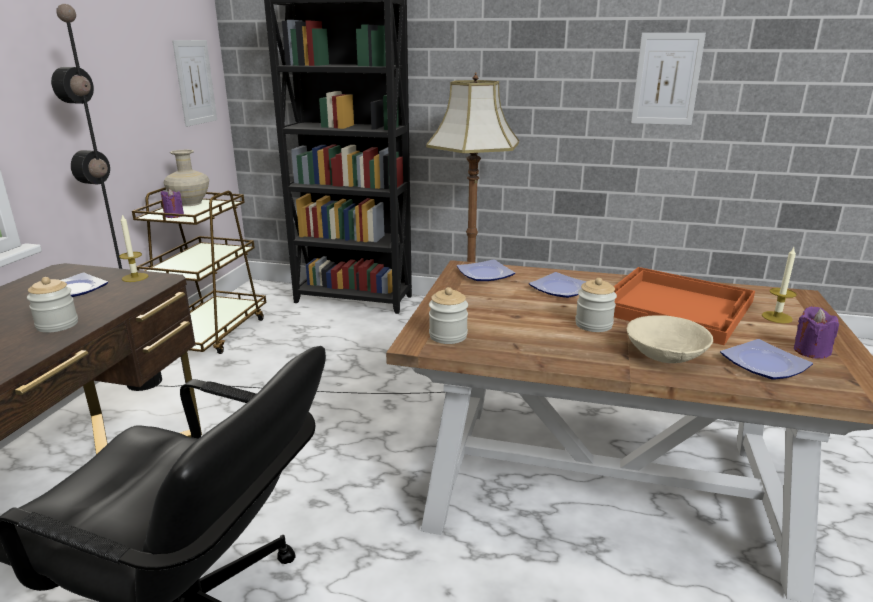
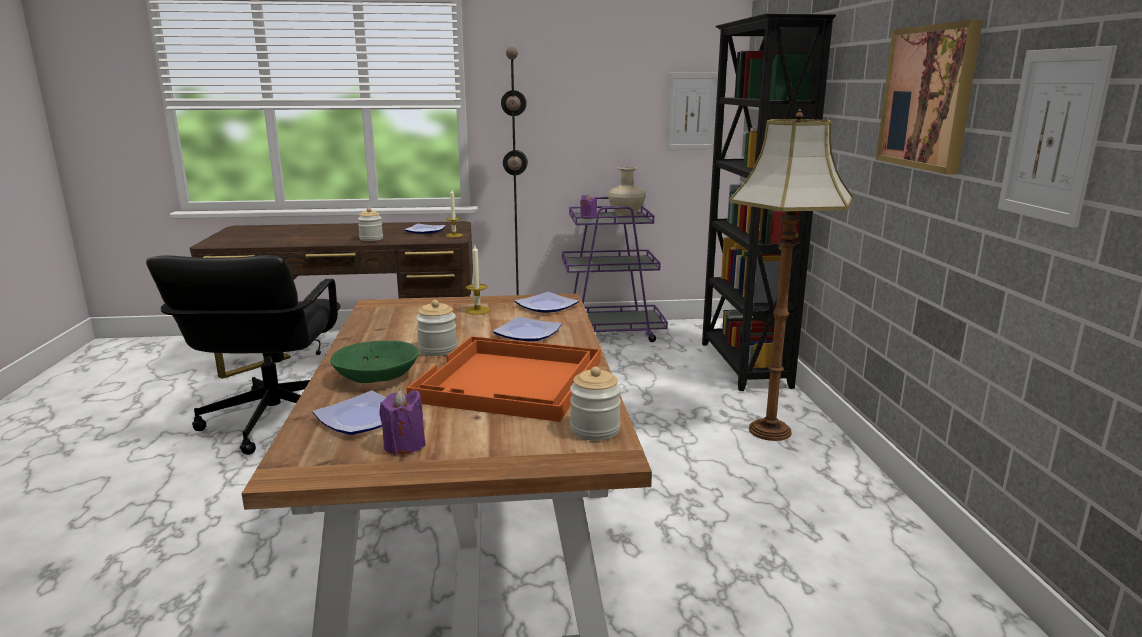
camera: 70 degrees right, 5 degrees down
brown cart [132,187,266,354] -> purple cart [562,197,668,342]
jar [429,287,468,344] -> jar moved to [570,367,621,441]
beige bowl [627,315,713,363] -> green bowl [330,340,419,383]
candle [762,247,797,323] -> candle moved to [465,245,490,315]
none -> picture [876,20,983,175]

